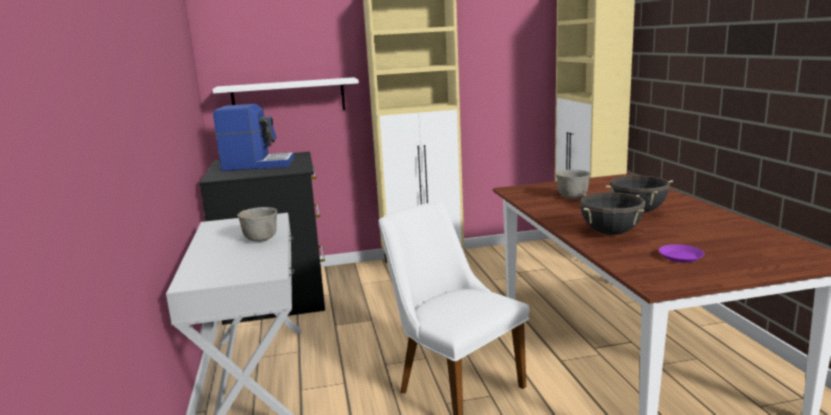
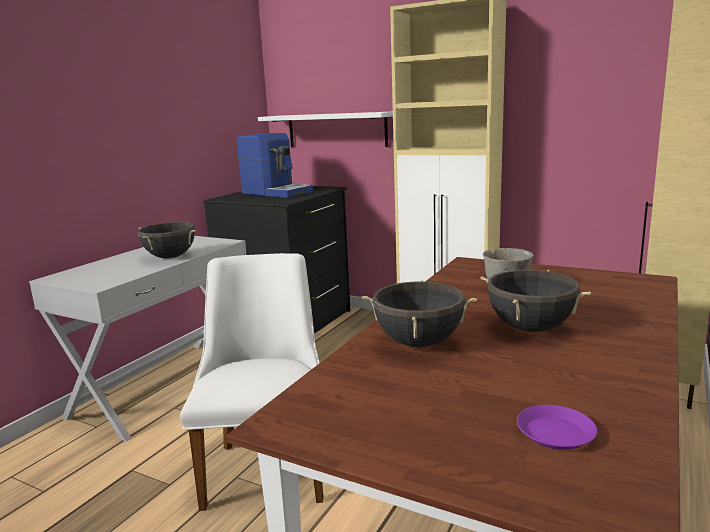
camera: 40 degrees right, 0 degrees up
grey bowl [237,207,277,242] -> black cooking pot [138,222,196,259]
purple plate [659,244,704,263] -> purple plate moved to [517,405,597,450]

